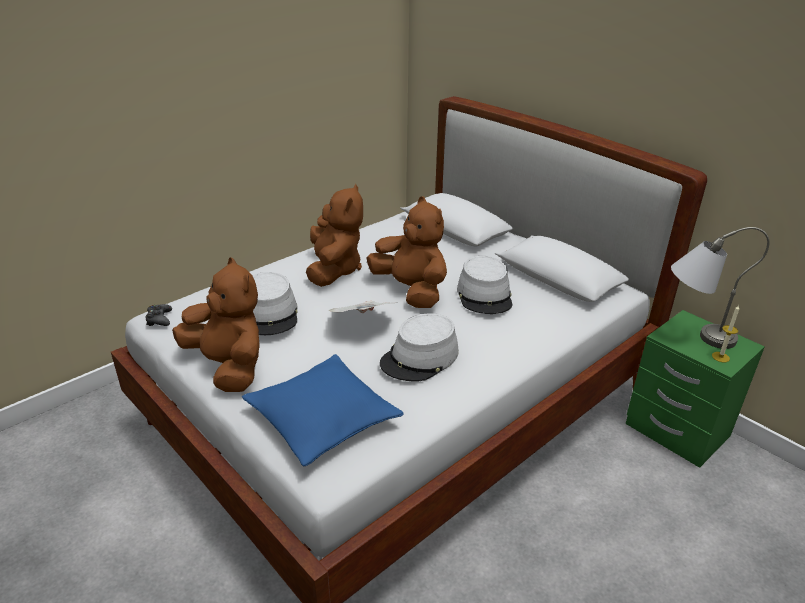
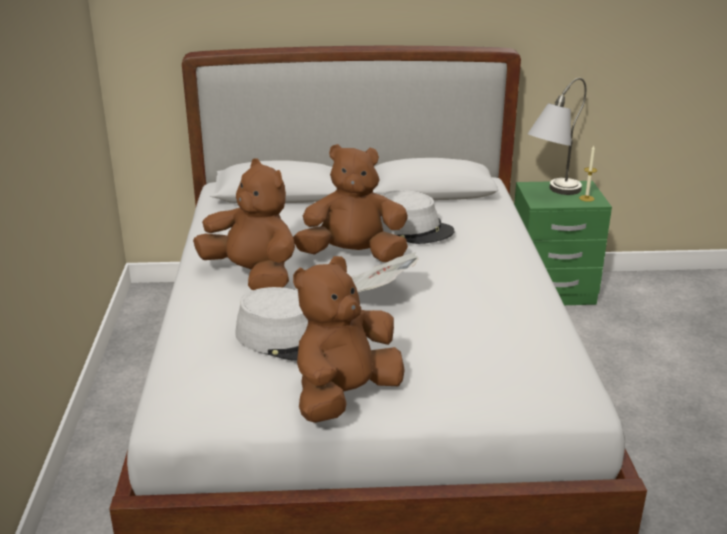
camera: 50 degrees left, 5 degrees down
black game controller [146,304,172,326] -> none
brown plush toy [172,257,260,392] -> brown plush toy turned 45 degrees counterclockwise [293,256,405,423]
blue pillow [242,354,404,467] -> none
grey hat [380,313,459,381] -> none

